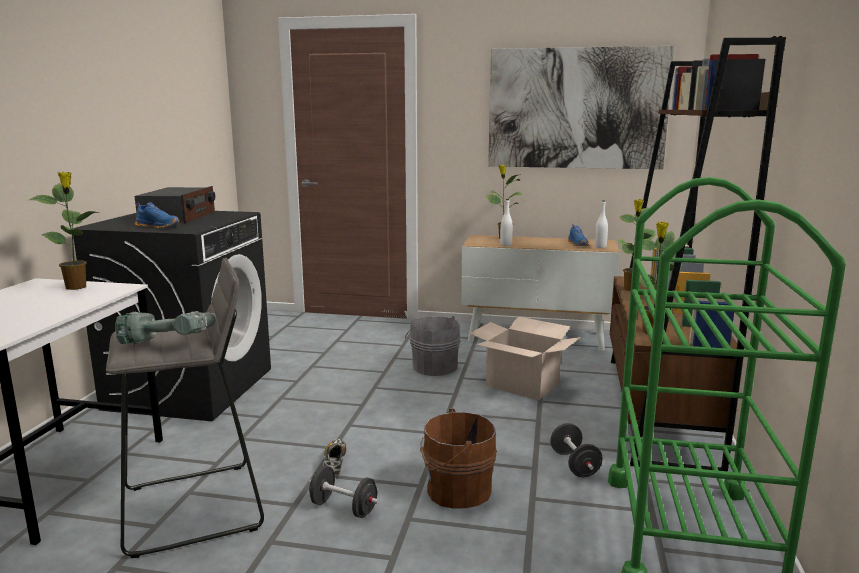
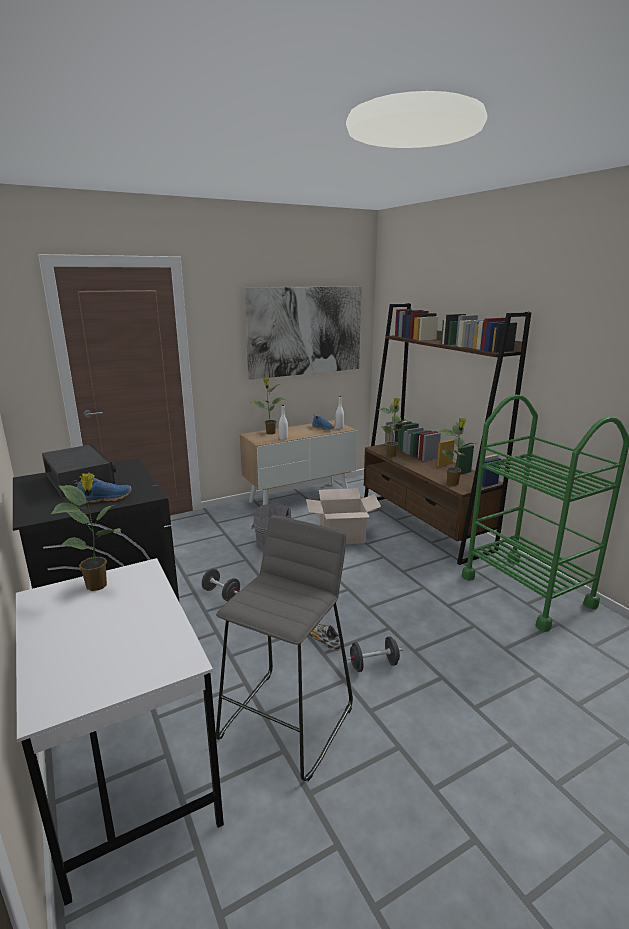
camera: 40 degrees left, 5 degrees up
power drill [115,311,216,344] -> none
brown bucket [420,408,497,508] -> none
black dumbbell [550,423,603,478] -> black dumbbell moved to [201,569,240,601]

